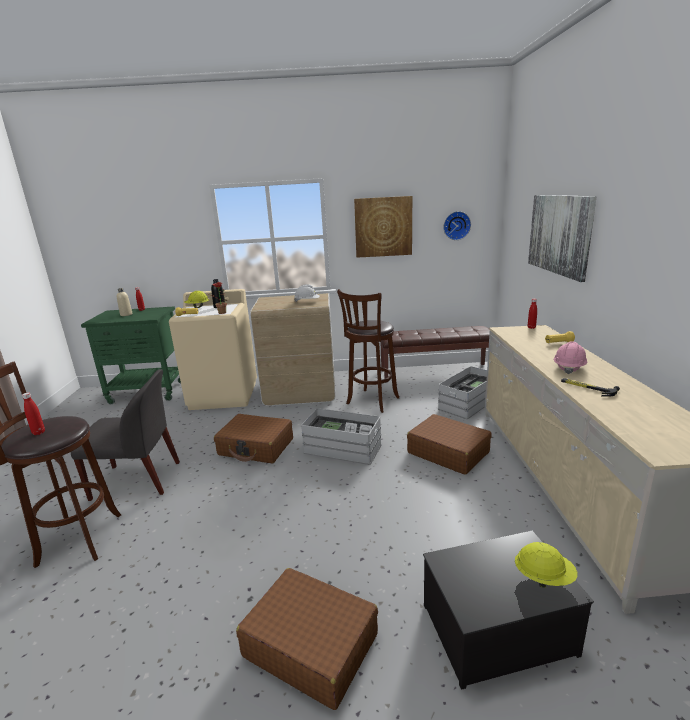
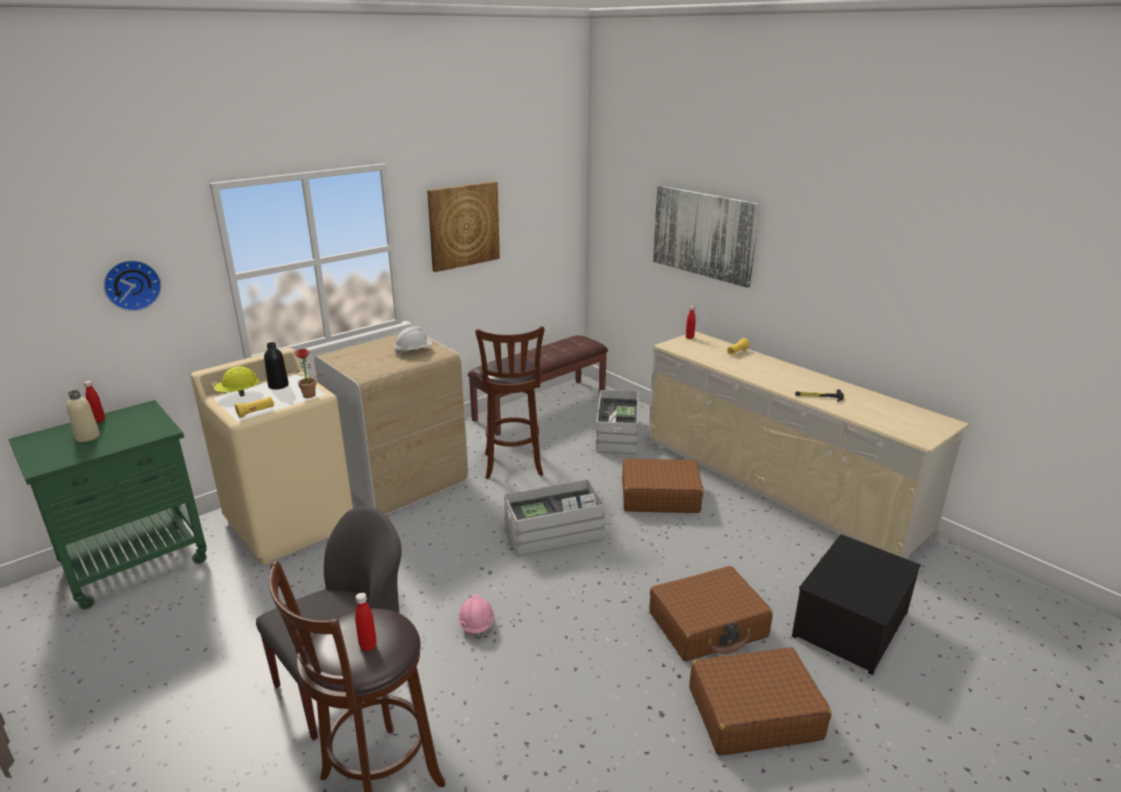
camera: 40 degrees left, 5 degrees up
brown suitcase [214,414,293,463] -> brown suitcase moved to [649,566,773,661]
wall clock [443,211,471,240] -> wall clock moved to [103,260,161,311]
yellow hard hat [515,542,578,588] -> none
pink hard hat [554,341,587,374] -> pink hard hat moved to [458,594,495,639]

